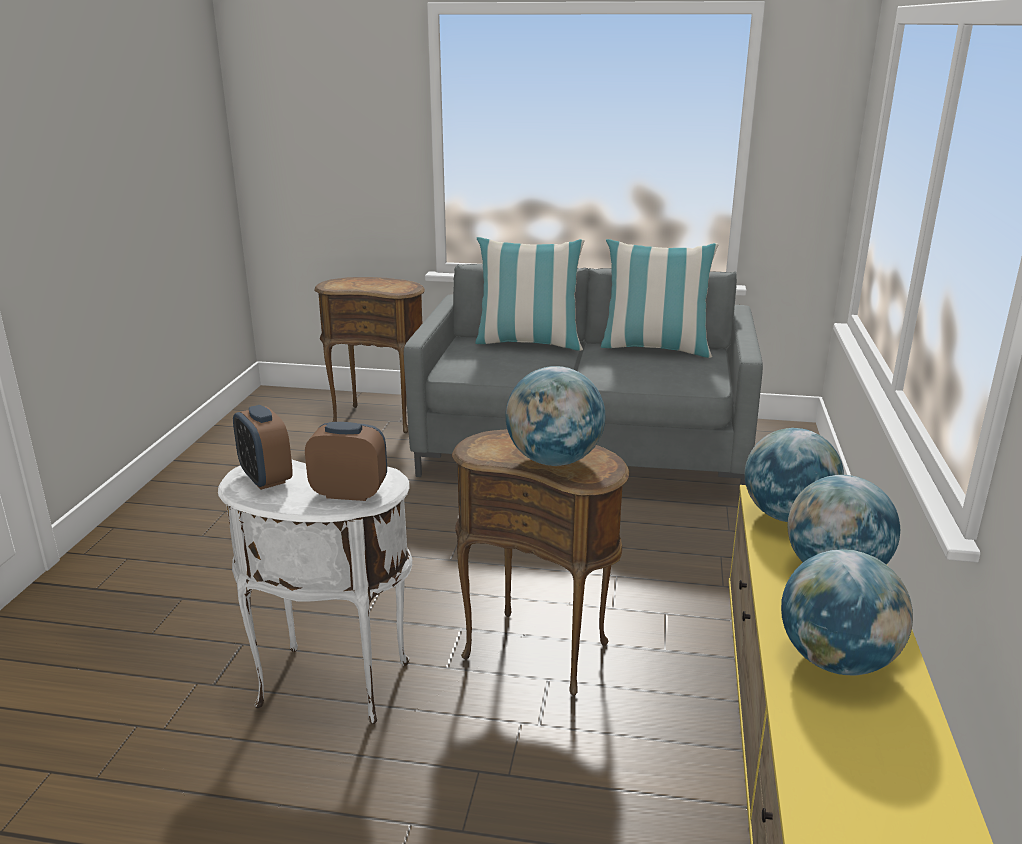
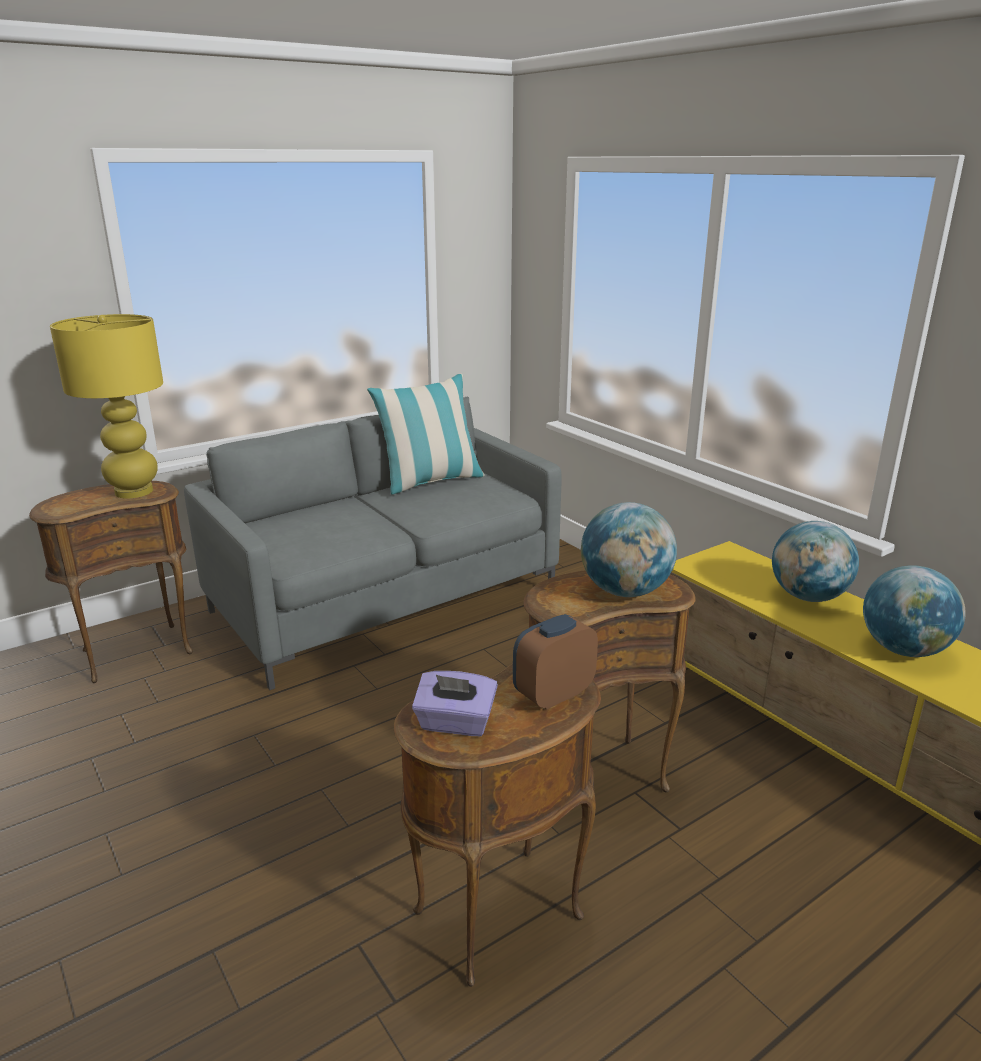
camera: 45 degrees left, 0 degrees up
white side table [218,459,412,724] -> brown side table [394,664,601,987]
alarm clock [233,405,293,490] -> purple tissue box [412,671,498,736]
pillow [475,237,585,351] -> none
globe [745,428,844,522] -> none
none -> yellow table lamp [50,314,163,499]

